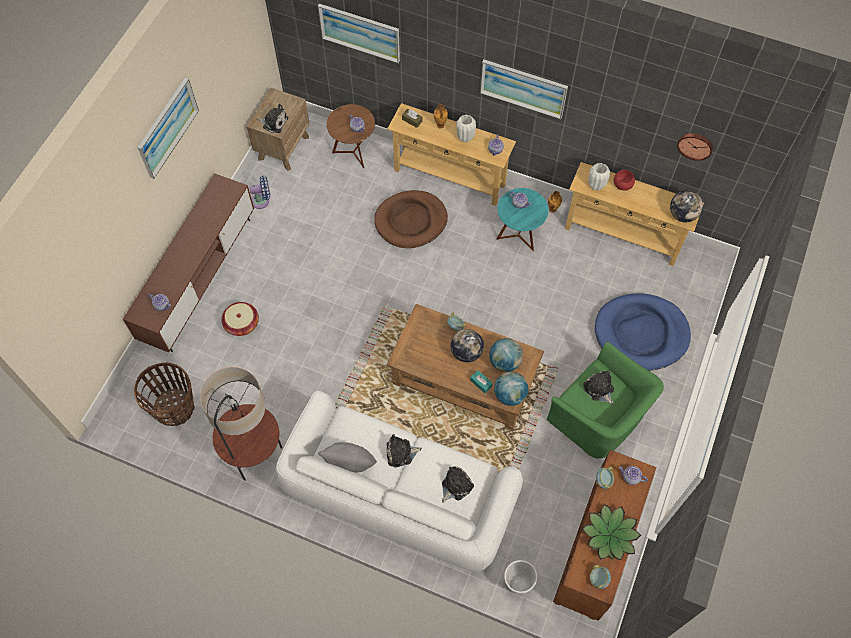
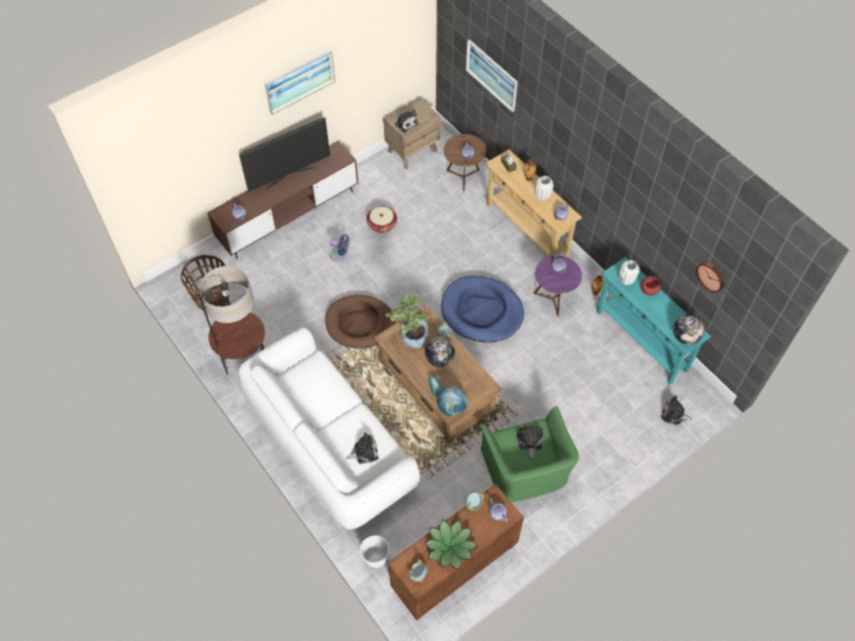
camera: 30 degrees right, 5 degrees down
basket [221,302,259,336] -> basket moved to [367,206,397,233]
blue fan [250,176,270,209] -> blue fan moved to [330,234,349,262]
grey pillow [318,442,377,473] -> none
brown dog bed [374,190,448,248] -> brown dog bed moved to [325,295,395,349]
plush toy [387,434,422,467] -> plush toy moved to [661,396,692,425]
picture [480,60,568,120] -> none
globe [489,338,523,372] -> none
turquoise side table [496,188,549,251] -> purple side table [533,255,582,317]
beige console table [565,162,704,266] -> turquoise console table [596,257,711,385]
blue dog bed [595,293,691,371] -> blue dog bed moved to [441,276,524,343]
none -> television [239,117,330,192]
none -> potted plant [385,294,429,348]

